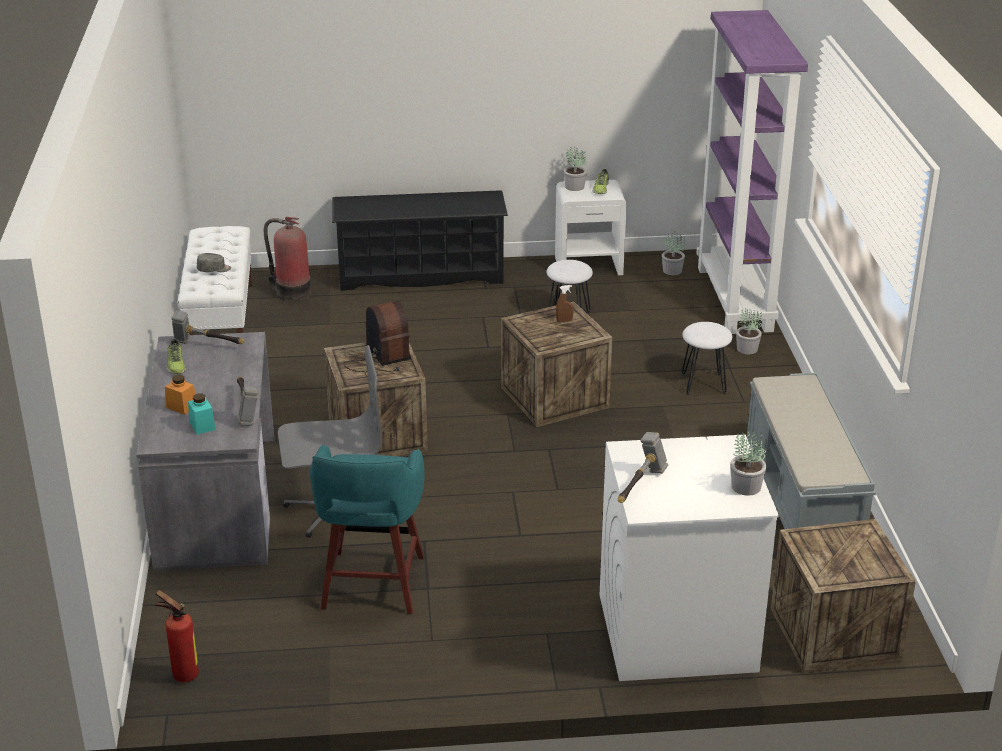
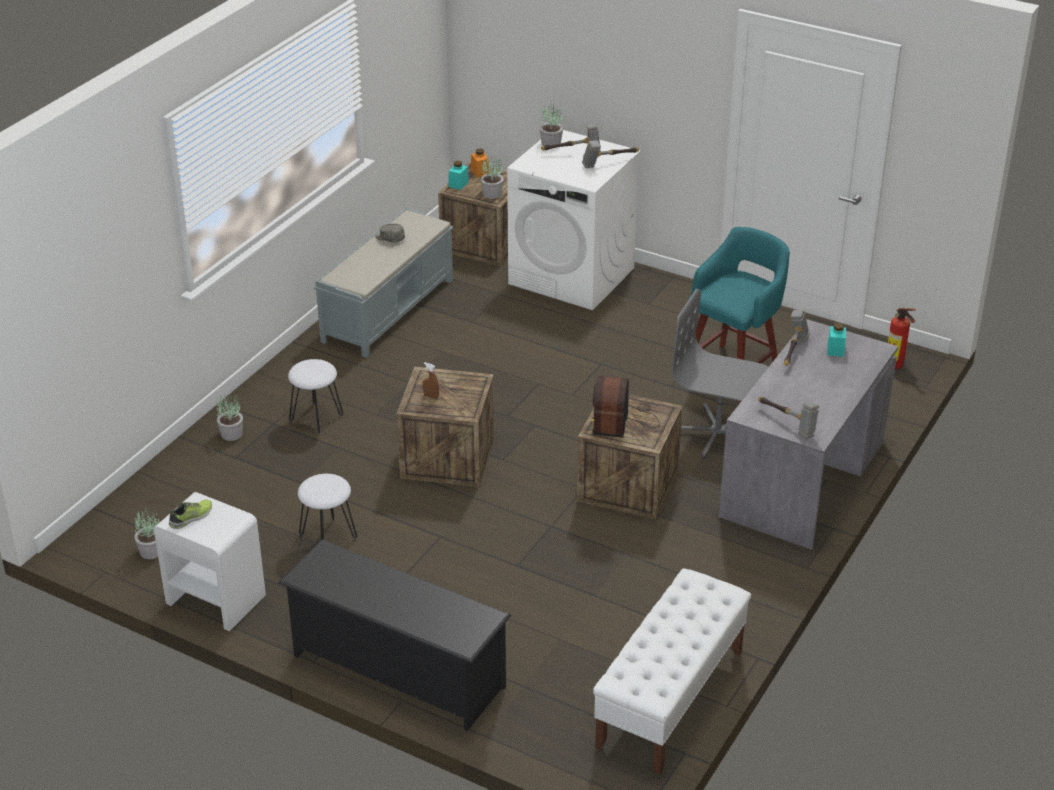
camera: 145 degrees left, 5 degrees up
orange jar [165,375,195,415] -> orange jar moved to [471,149,489,177]
shoe [167,339,186,374] -> none
grey cap [197,253,231,272] -> grey cap moved to [375,224,405,242]
fire extinguisher [264,217,311,302] -> none
potted plant [563,147,587,191] -> potted plant moved to [481,155,504,199]
purple bookcase [696,10,808,334] -> none
none -> turquoise jar [448,161,469,190]
none -> hammer [541,124,601,152]

